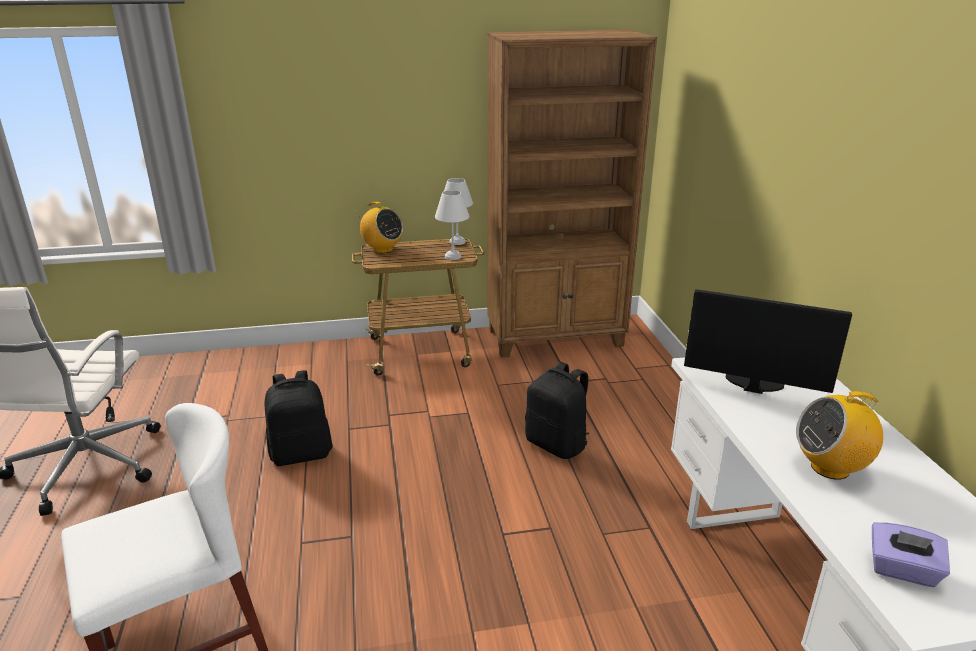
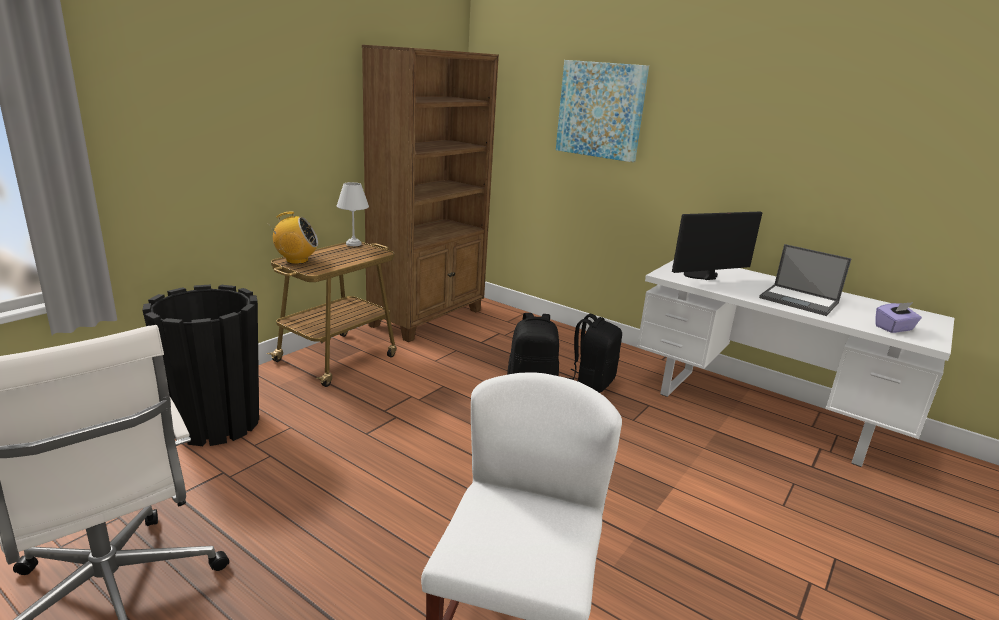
camera: 45 degrees left, 5 degrees down
black backpack [265,370,333,466] -> black backpack moved to [564,314,622,393]
white table lamp [435,190,470,260] -> none
radio [796,391,883,480] -> laptop [759,244,851,316]
none -> black planter [142,284,259,446]
none -> picture [556,60,649,162]

